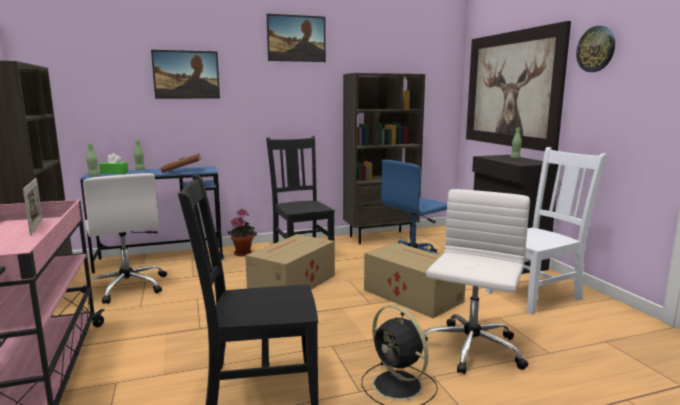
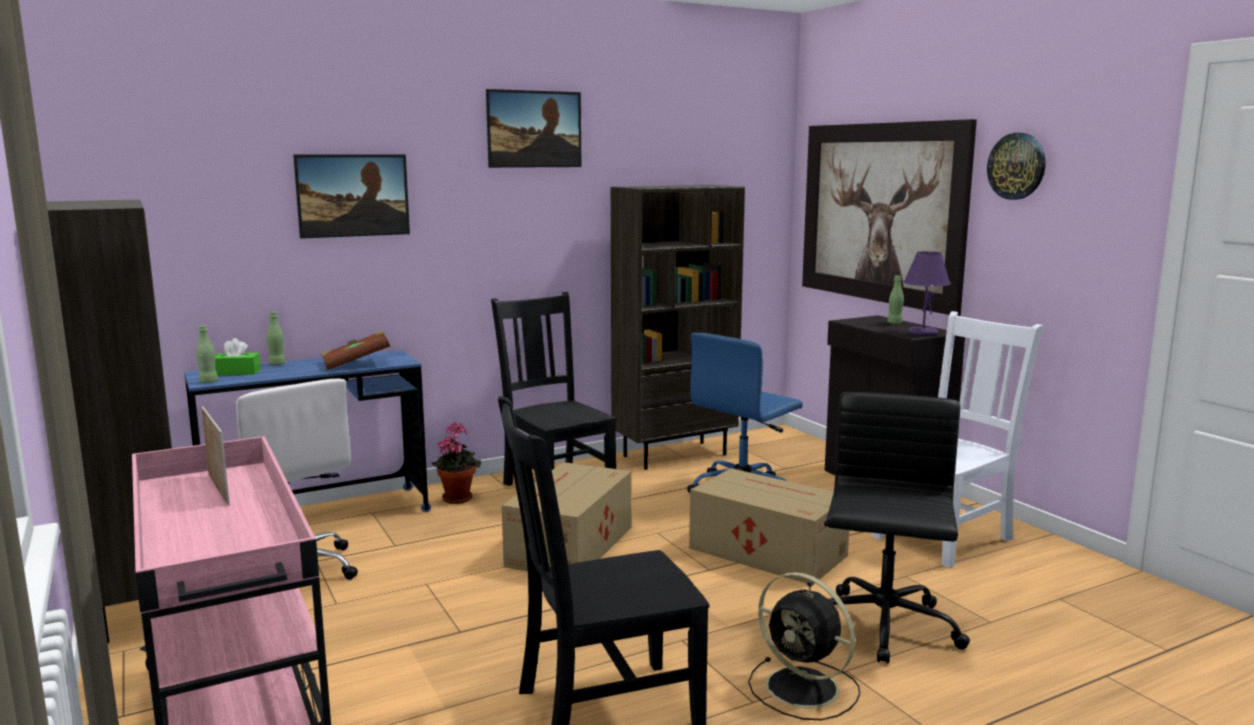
camera: 10 degrees left, 0 degrees up
white office chair [423,189,530,375] -> black office chair [824,392,970,664]
none -> purple table lamp [903,251,951,336]

